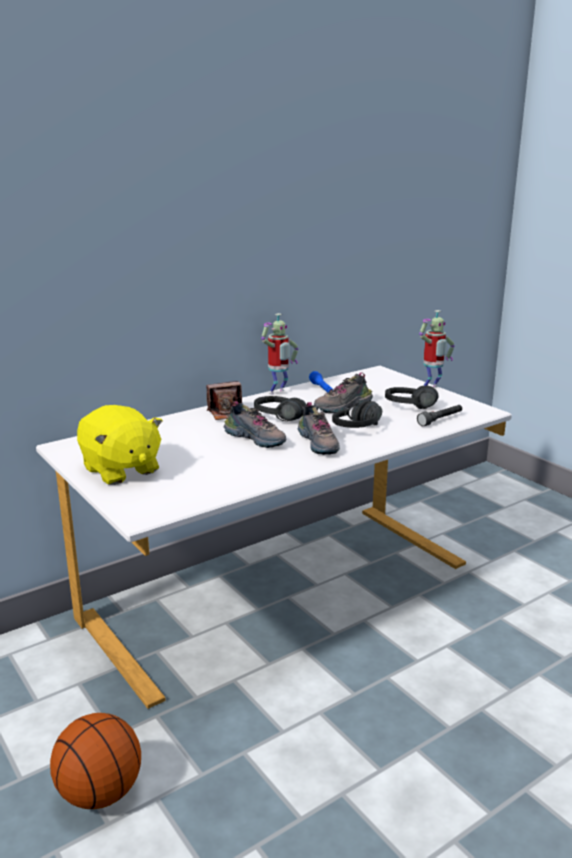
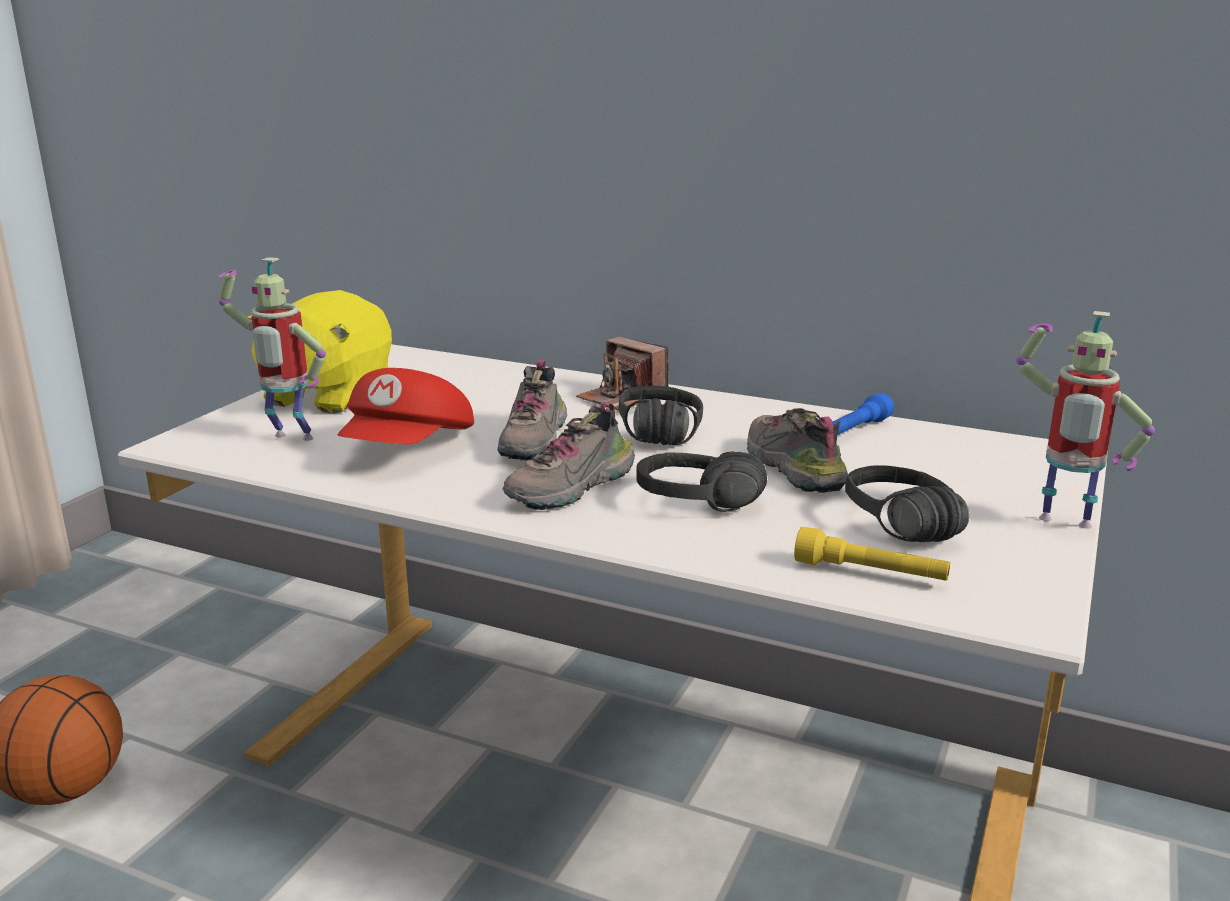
camera: 60 degrees right, 0 degrees up
toy robot [261,313,298,395] -> toy robot moved to [218,257,326,441]
shoe [314,372,373,413] -> shoe turned 45 degrees clockwise [747,408,848,493]
grey flashlight [417,405,462,426] -> yellow flashlight [794,527,950,581]
none -> red cap [337,368,474,444]

